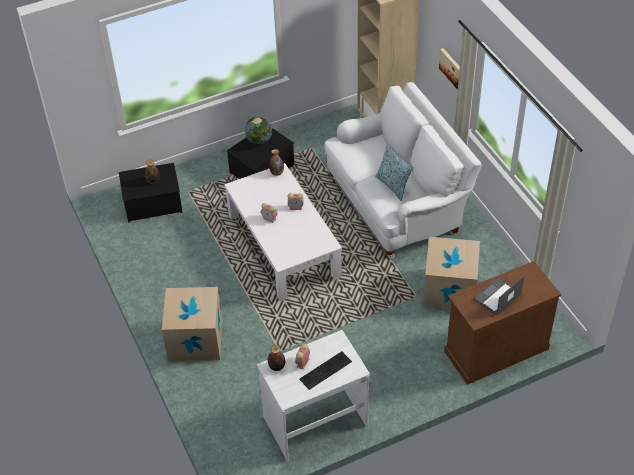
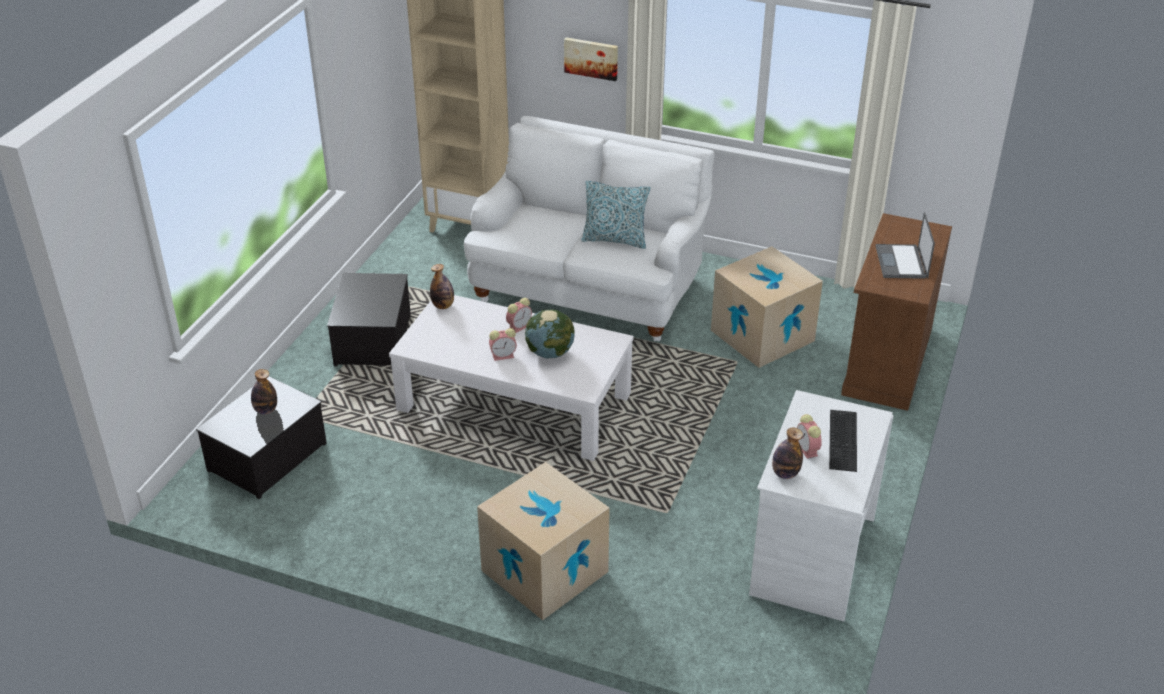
camera: 45 degrees left, 10 degrees down
globe [245,117,272,144] -> globe moved to [525,309,574,358]

